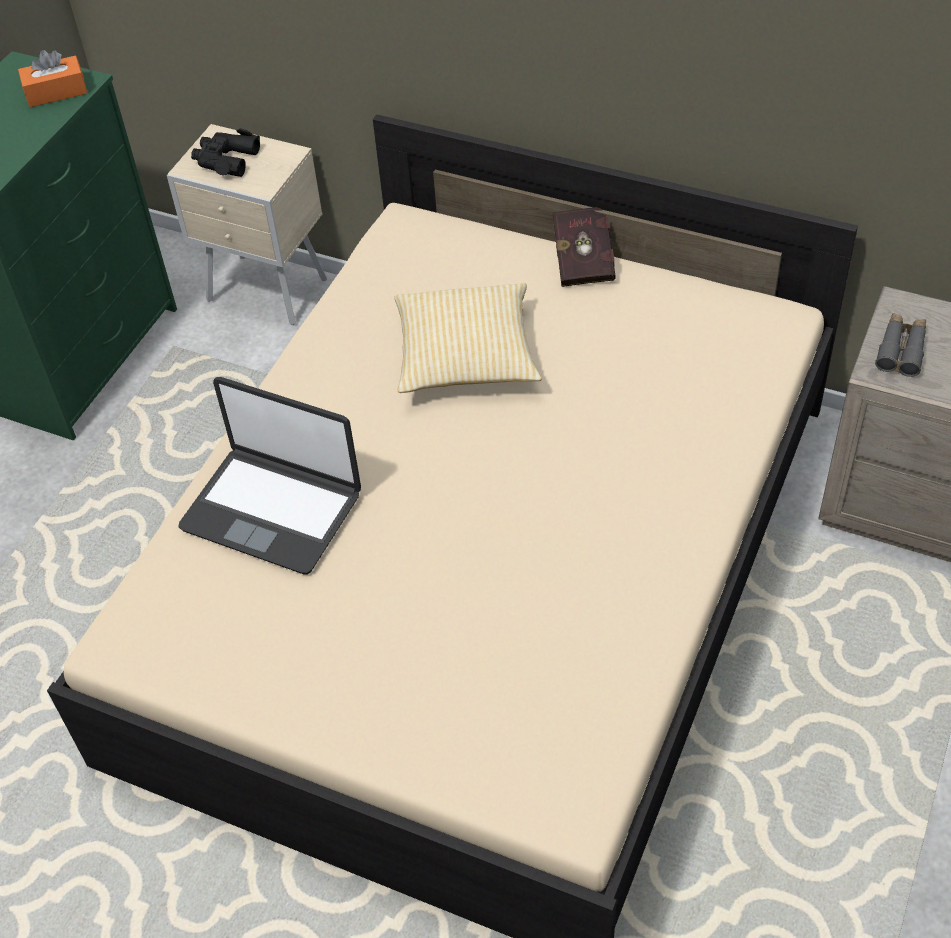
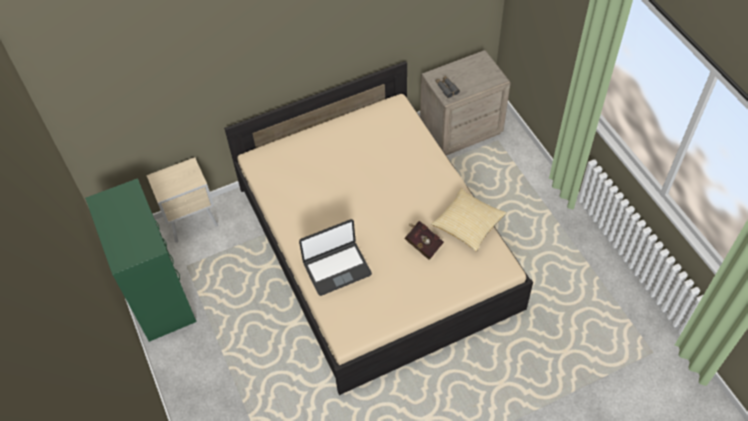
camera: 50 degrees left, 5 degrees up
orange tissue box [18,50,87,107] -> none
black binoculars [191,129,260,177] -> none
pillow [394,283,542,393] -> pillow moved to [431,188,507,251]
red book [553,207,616,287] -> red book moved to [404,221,444,260]

